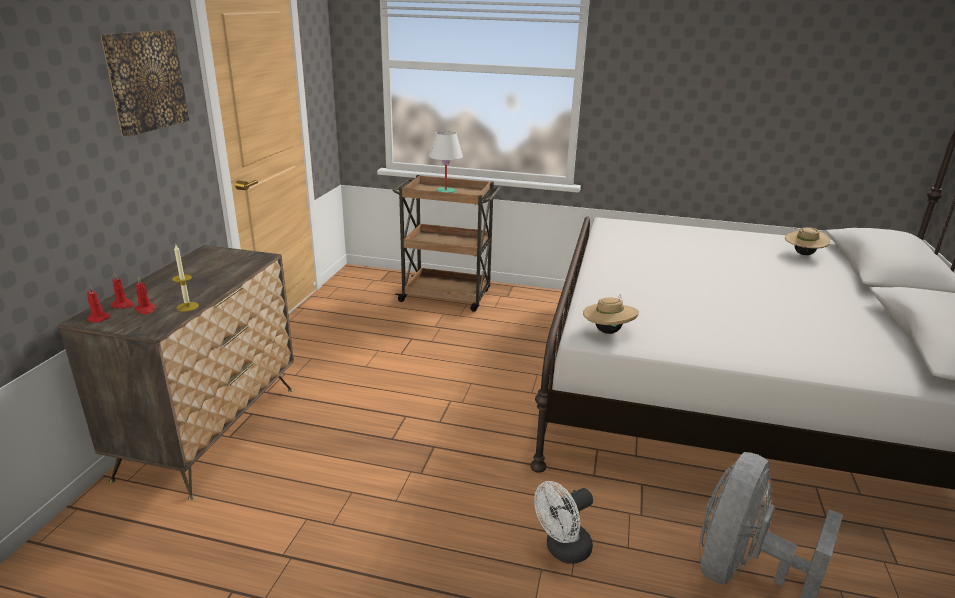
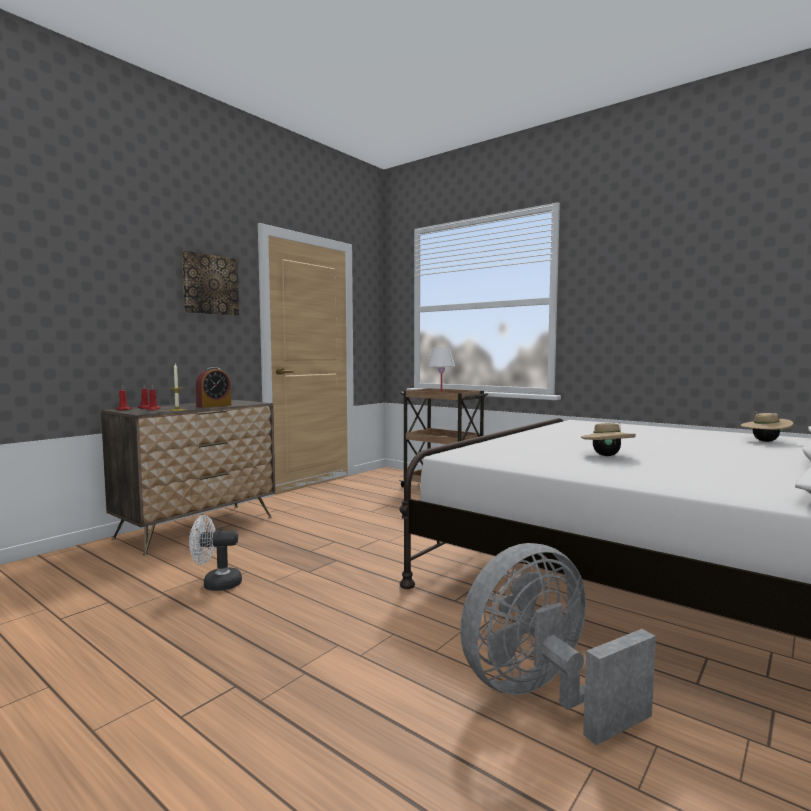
camera: 25 degrees right, 20 degrees down
white fan [534,481,593,564] -> white fan moved to [189,515,242,591]
beige hat [583,294,639,334] -> beige hat moved to [581,422,636,456]
none -> alarm clock [196,367,231,408]

